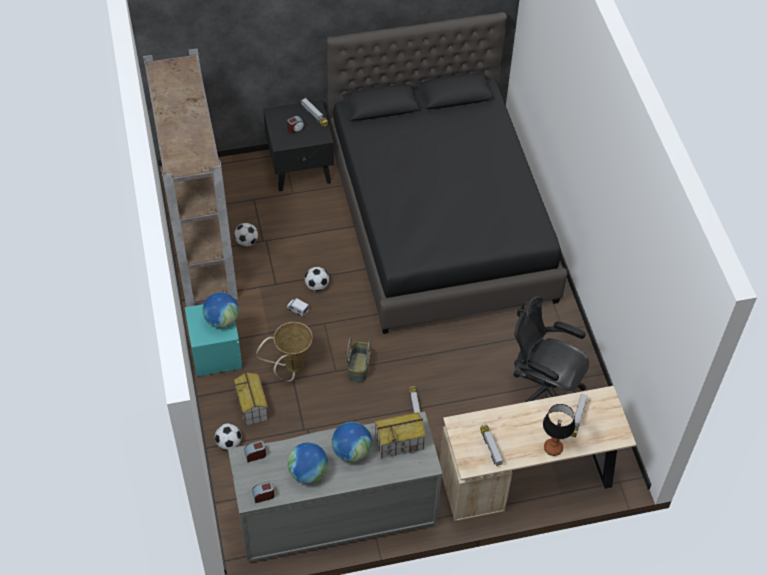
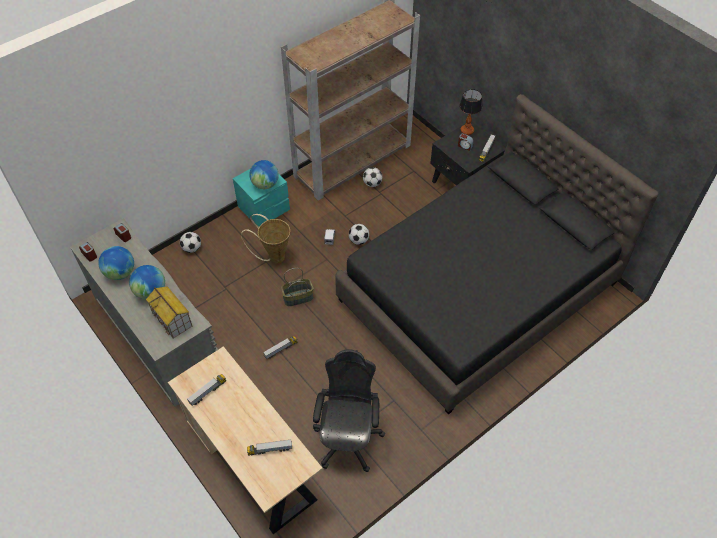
camera: 65 degrees right, 0 degrees up
toy house [234,371,268,426] -> none
table lamp [543,404,575,456] -> table lamp moved to [459,89,483,135]

